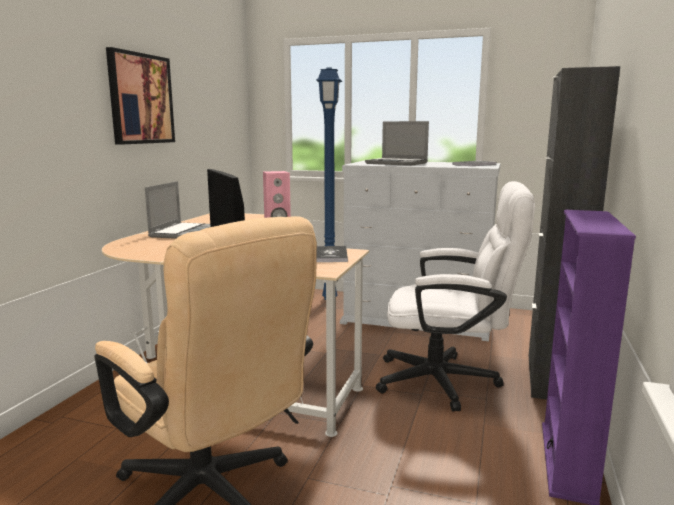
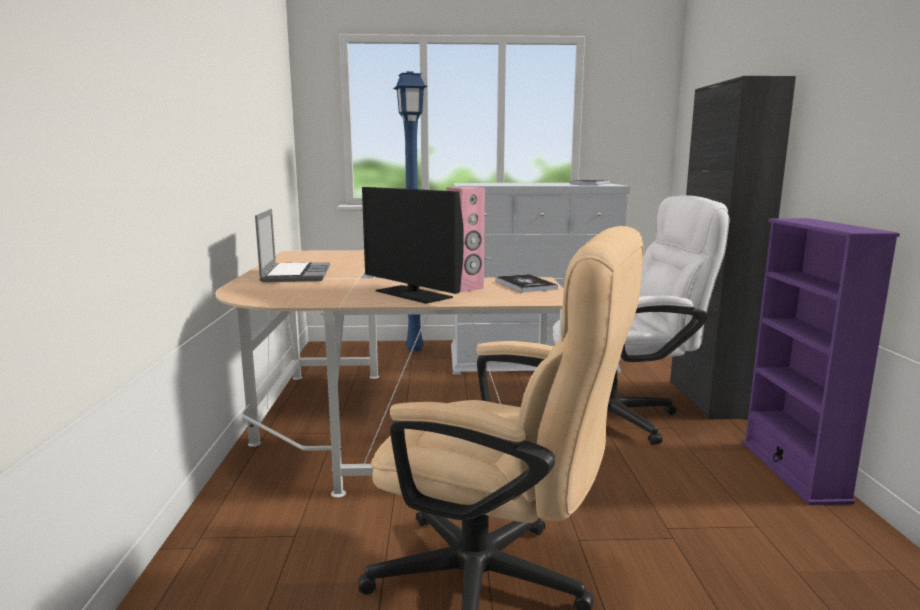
camera: 20 degrees left, 0 degrees up
picture [106,47,175,145] -> none
laptop [365,121,429,166] -> none

